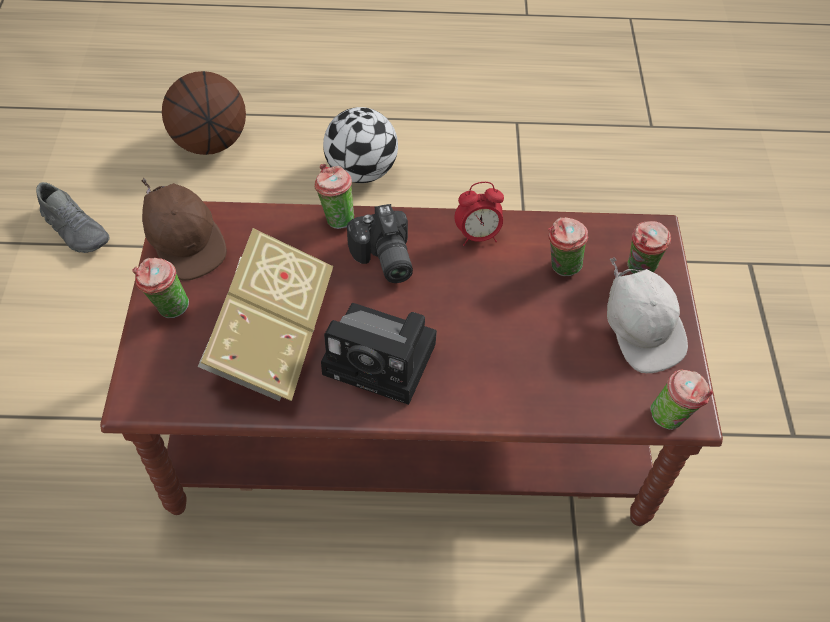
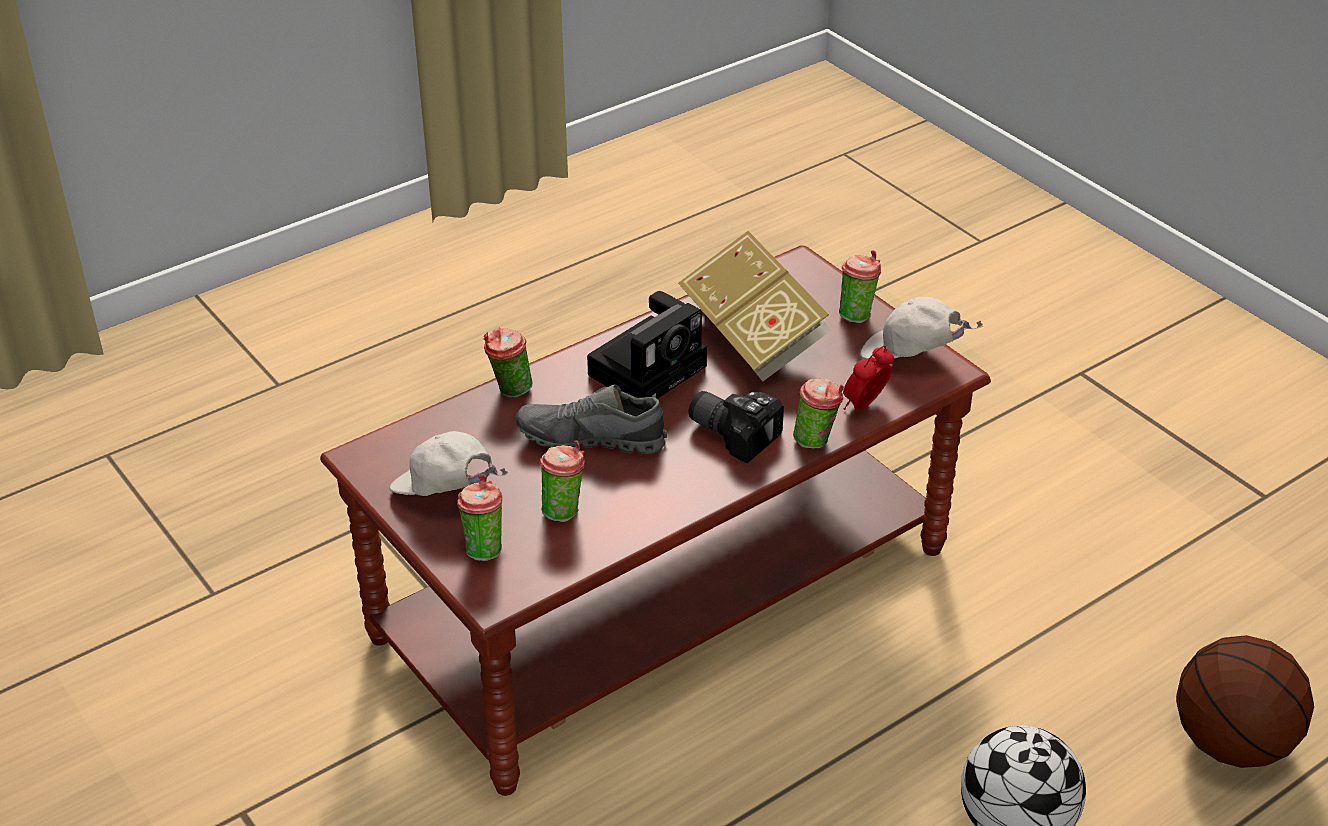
camera: 145 degrees right, 15 degrees down
grey shoe [36,182,109,253] -> grey shoe moved to [516,384,667,454]
brown cap [142,178,227,281] -> white cap [860,297,983,359]
camera [321,303,437,405] -> camera turned 150 degrees clockwise [587,291,707,399]
alarm clock [454,182,504,246] -> alarm clock moved to [843,346,894,410]
cup [650,370,713,430] -> cup moved to [484,327,532,398]

